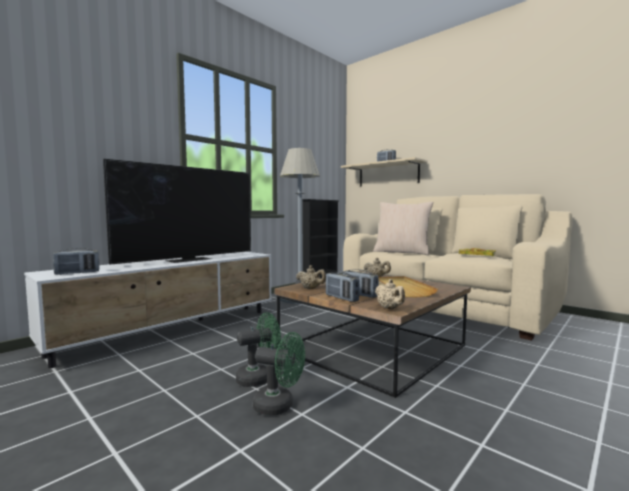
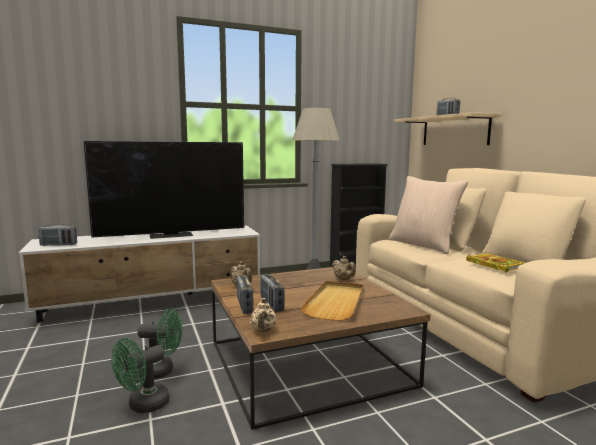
camera: 25 degrees right, 5 degrees up
green fan [253,332,305,415] -> green fan turned 90 degrees clockwise [112,338,170,413]

